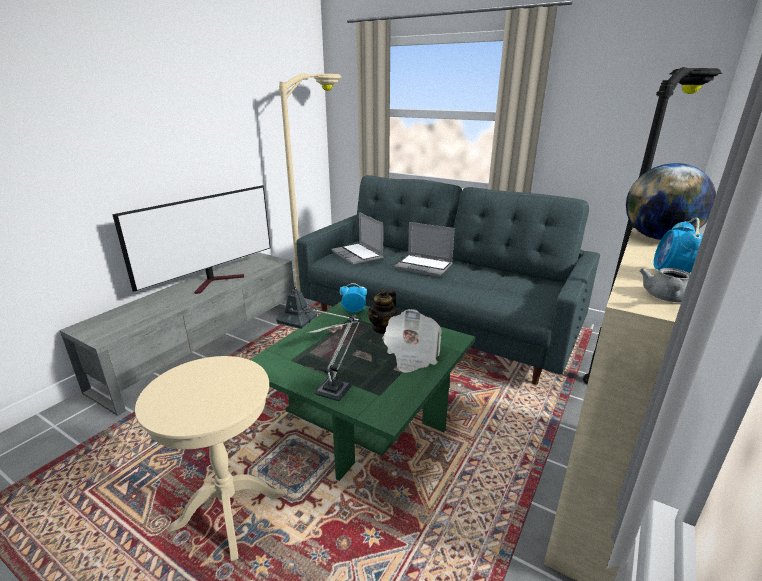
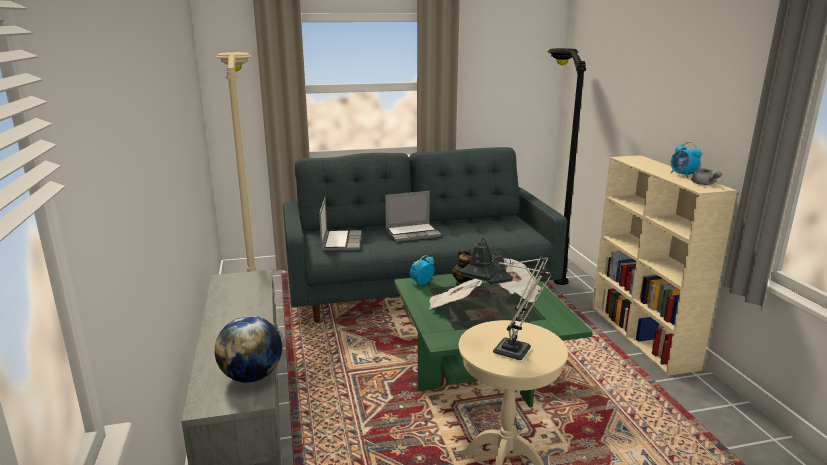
camera: 45 degrees left, 5 degrees down
television [112,185,271,294] -> none
laptop [332,212,383,265] -> laptop turned 105 degrees counterclockwise [319,198,361,251]
globe [626,163,716,240] -> globe moved to [215,316,282,383]
none -> table lamp [460,238,554,360]

